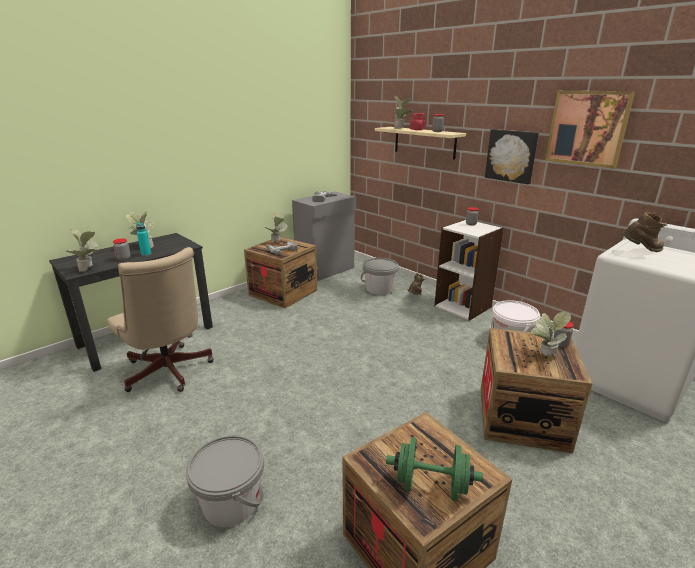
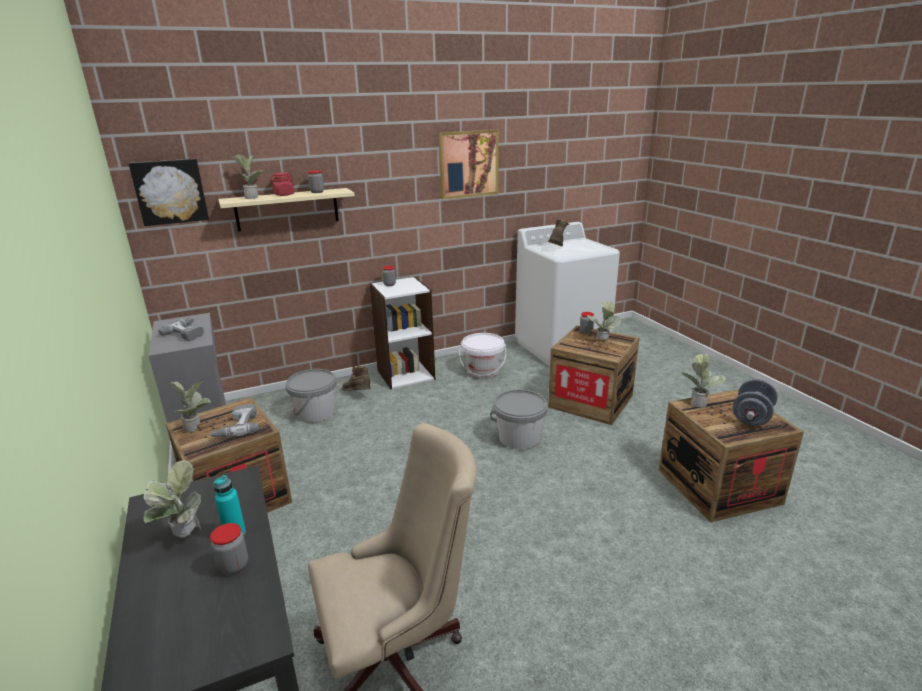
camera: 70 degrees left, 0 degrees up
potted plant [66,229,98,272] -> potted plant moved to [681,354,726,408]
grey bucket [186,435,264,527] -> grey bucket moved to [490,390,548,449]
green dumbbell [386,437,483,501] -> grey dumbbell [733,379,778,426]
picture [485,129,539,184] -> picture moved to [129,159,209,226]

